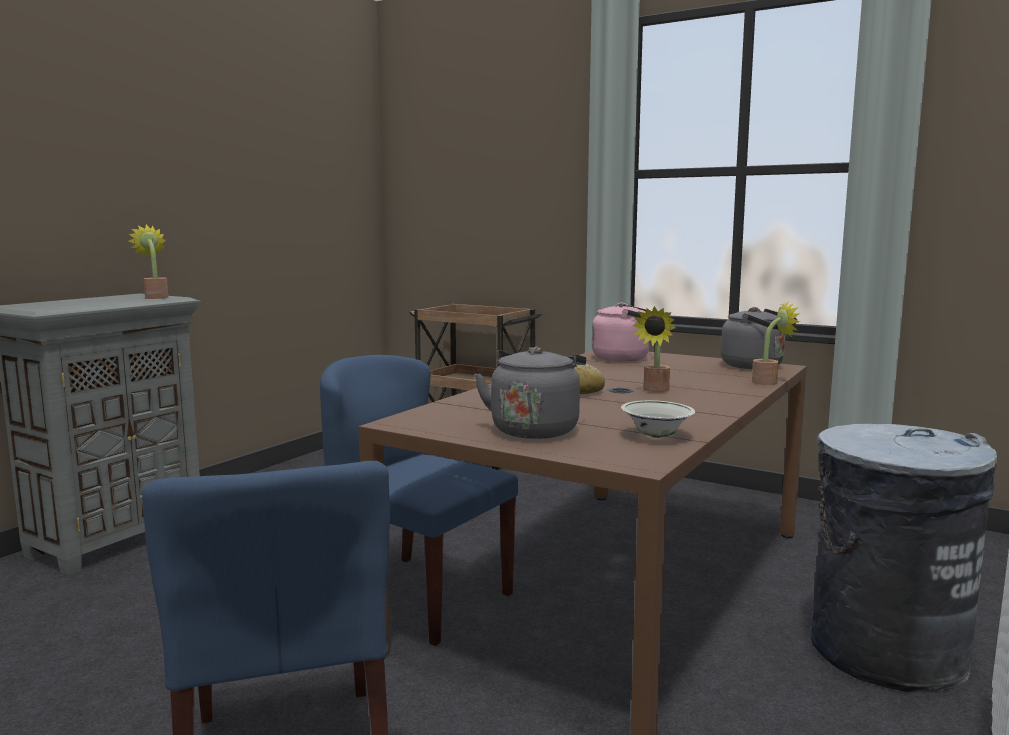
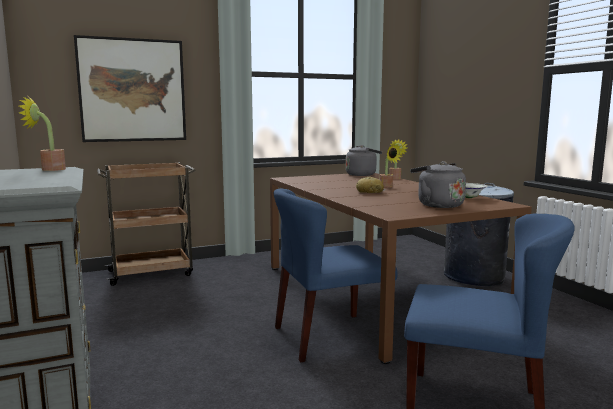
camera: 55 degrees left, 0 degrees up
pink kettle [592,303,652,361] -> none
none -> picture [74,35,186,142]

